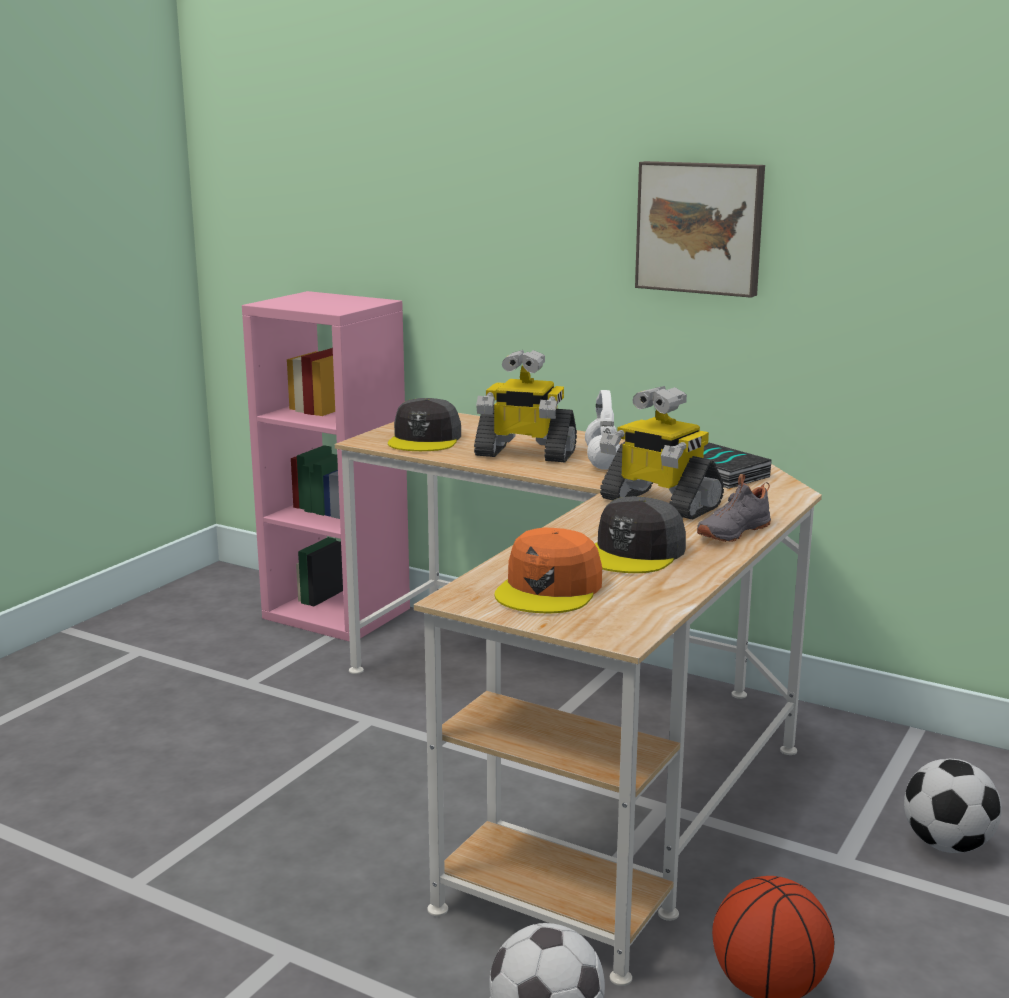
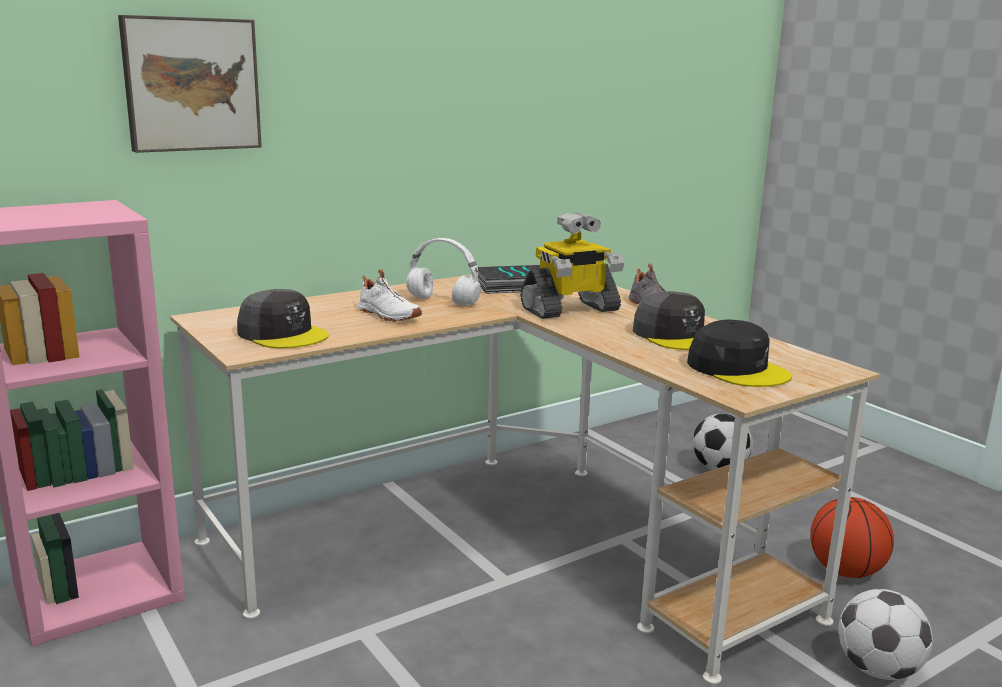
camera: 65 degrees left, 0 degrees up
toy robot [474,350,577,462] -> white shoe [358,269,422,322]
orange cap [495,528,602,613] -> black cap [687,319,792,387]
picture [635,161,765,298] -> picture moved to [118,15,262,153]

